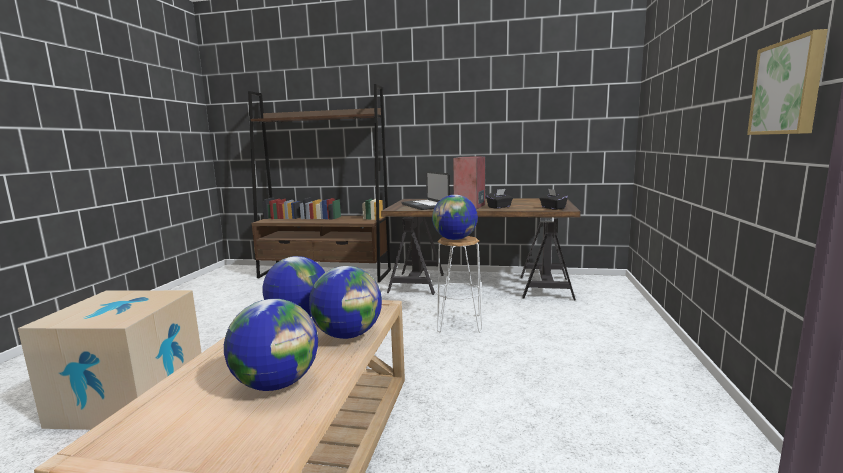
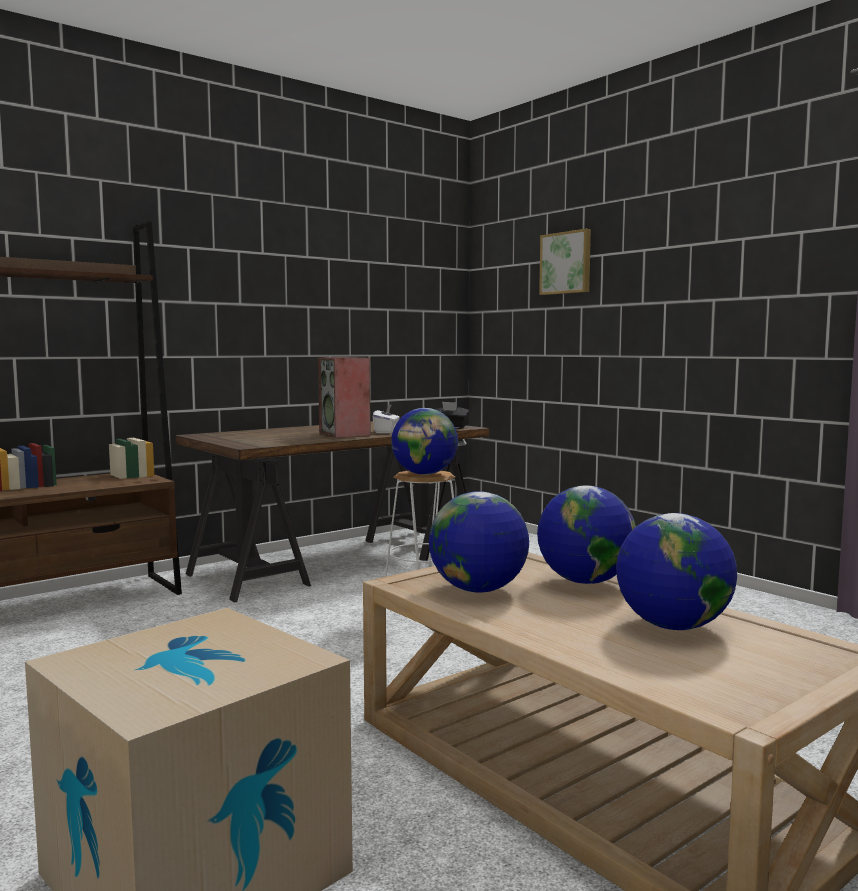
camera: 50 degrees left, 5 degrees down
laptop [402,171,449,210] -> none
black tissue box [486,189,513,209] -> white tissue box [373,404,400,433]
picture [747,29,828,135] -> picture moved to [539,229,591,295]

